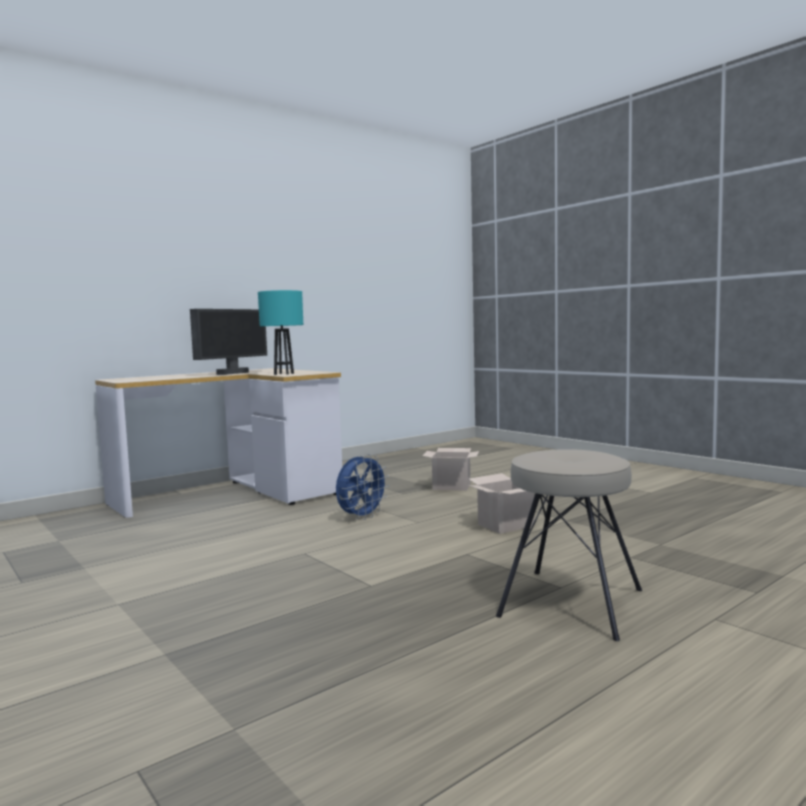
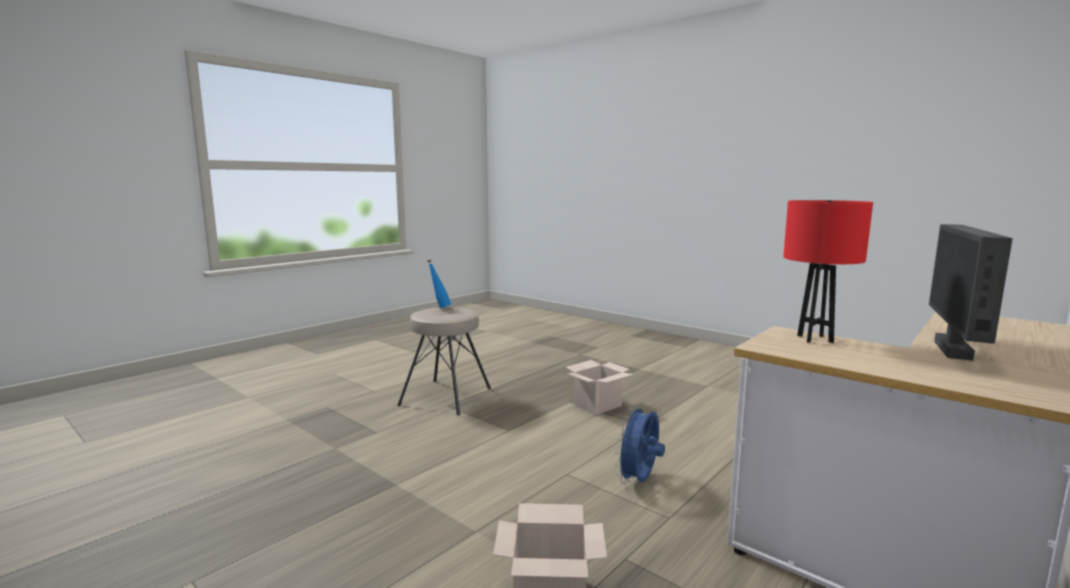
camera: 170 degrees right, 5 degrees up
turquoise table lamp [258,290,303,375] -> red table lamp [783,200,873,343]
cardboard box [468,473,534,534] -> cardboard box moved to [566,360,633,415]
none -> blue bottle [428,260,451,308]

